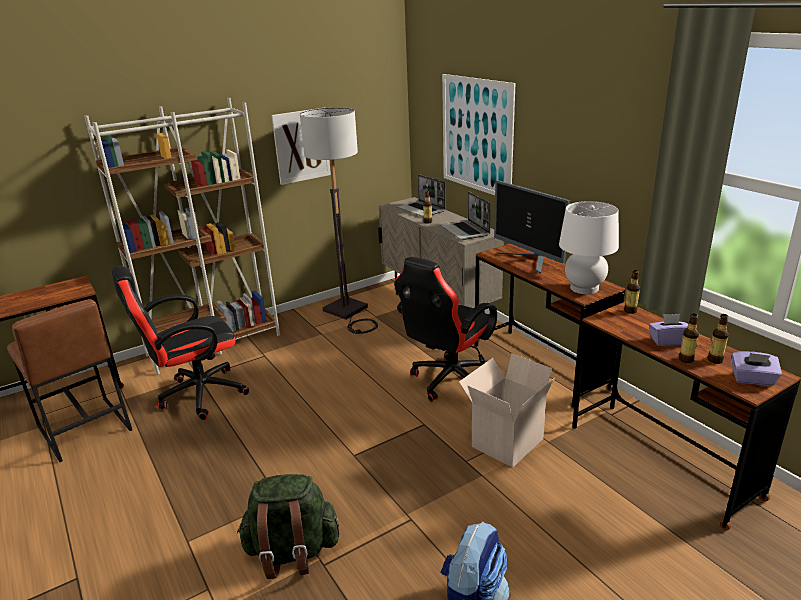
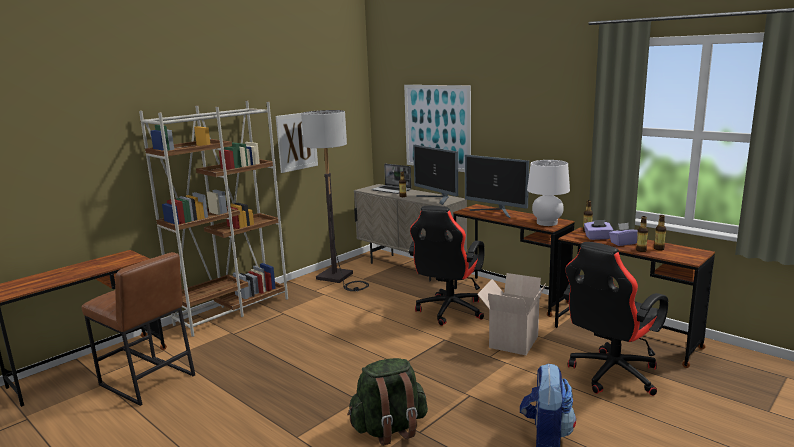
camera: 15 degrees left, 10 degrees down
black office chair [112,265,249,420] -> black office chair moved to [563,242,668,396]
laptop [441,191,491,240] -> monitor [413,145,458,205]
purple tissue box [732,352,782,386] -> purple tissue box moved to [584,220,613,240]

